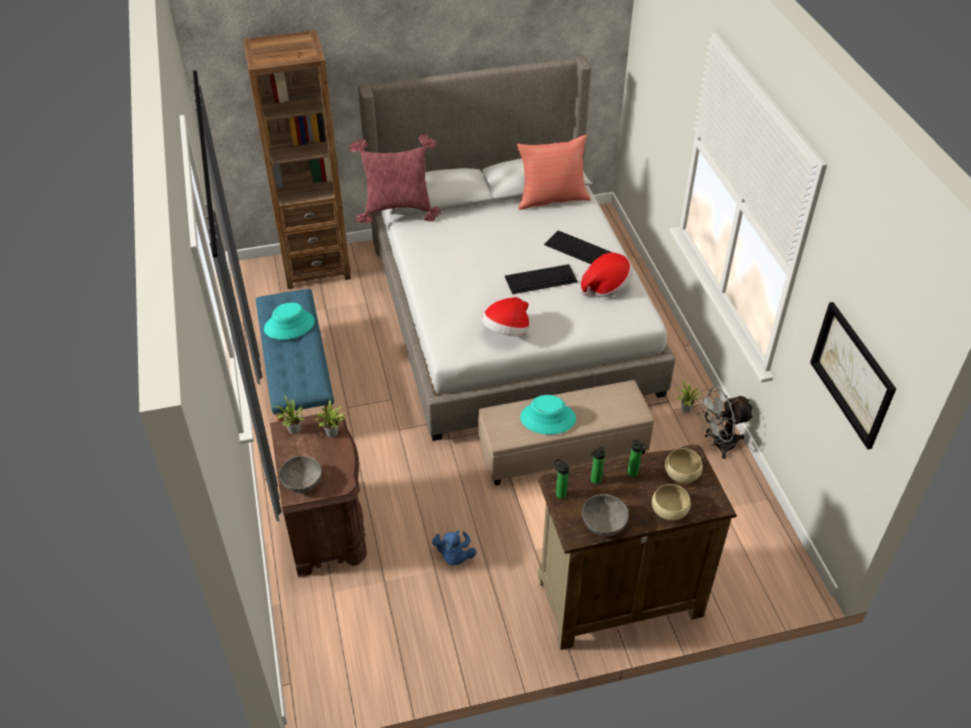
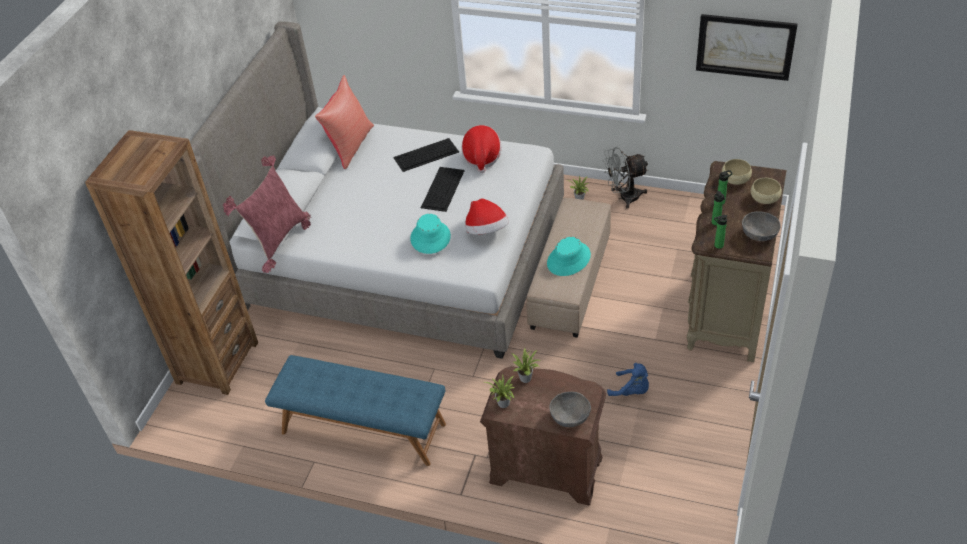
camera: 55 degrees left, 0 degrees up
turquoise hat [264,302,315,340] -> turquoise hat moved to [410,214,451,254]
grey fan [697,387,754,459] -> grey fan turned 60 degrees clockwise [603,147,648,209]

